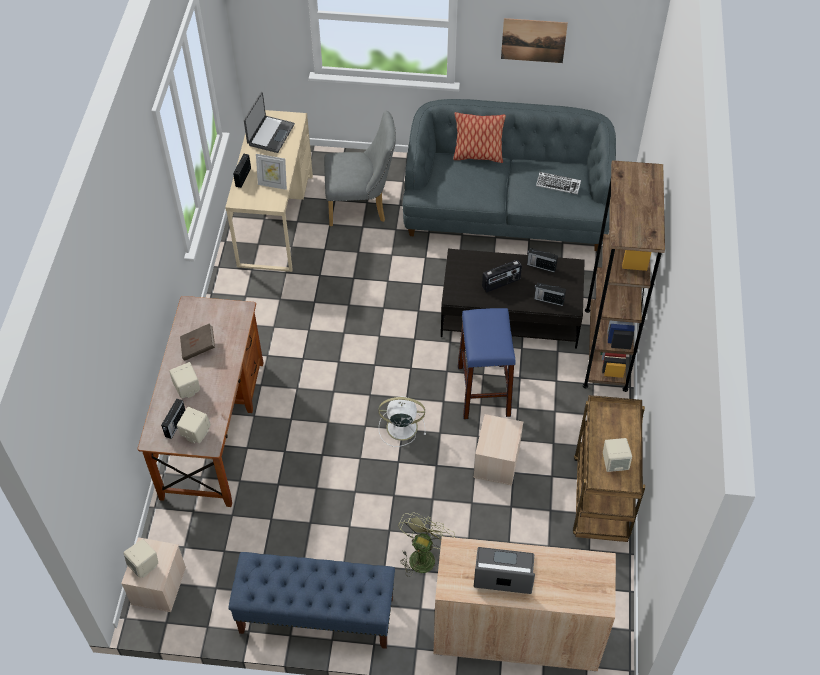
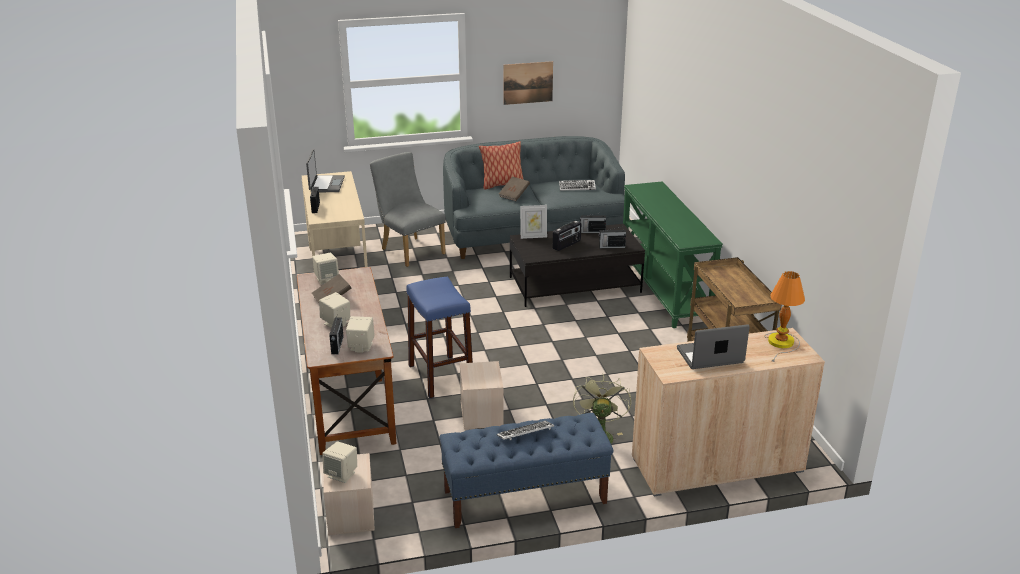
camera: 20 degrees left, 25 degrees down
picture frame [256,154,287,190] -> picture frame moved to [520,205,547,239]
grey chair [324,110,396,226] -> grey chair turned 105 degrees counterclockwise [370,152,446,267]
white fan [378,396,426,447] -> none
blue stool [458,308,516,419] -> blue stool moved to [406,277,473,398]
beige storage box [473,414,523,486] -> beige storage box moved to [460,361,504,429]
brown bookcase [583,160,665,392] -> green console table [623,182,723,328]
beige speaker [603,438,632,472] -> beige speaker moved to [312,253,339,285]
none -> keyboard [497,421,554,440]
none -> brown book [499,177,530,201]
none -> table lamp [764,271,805,362]

